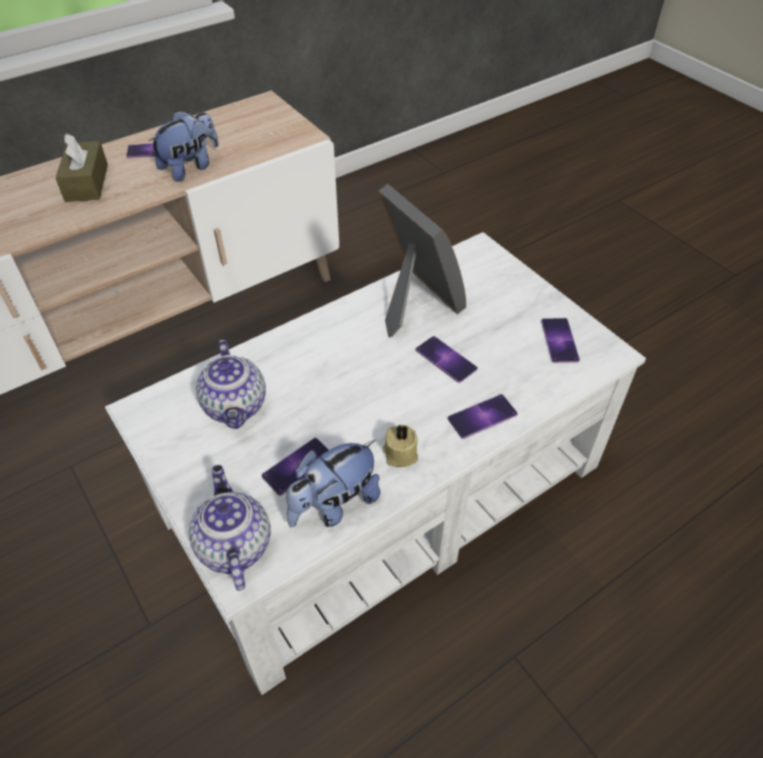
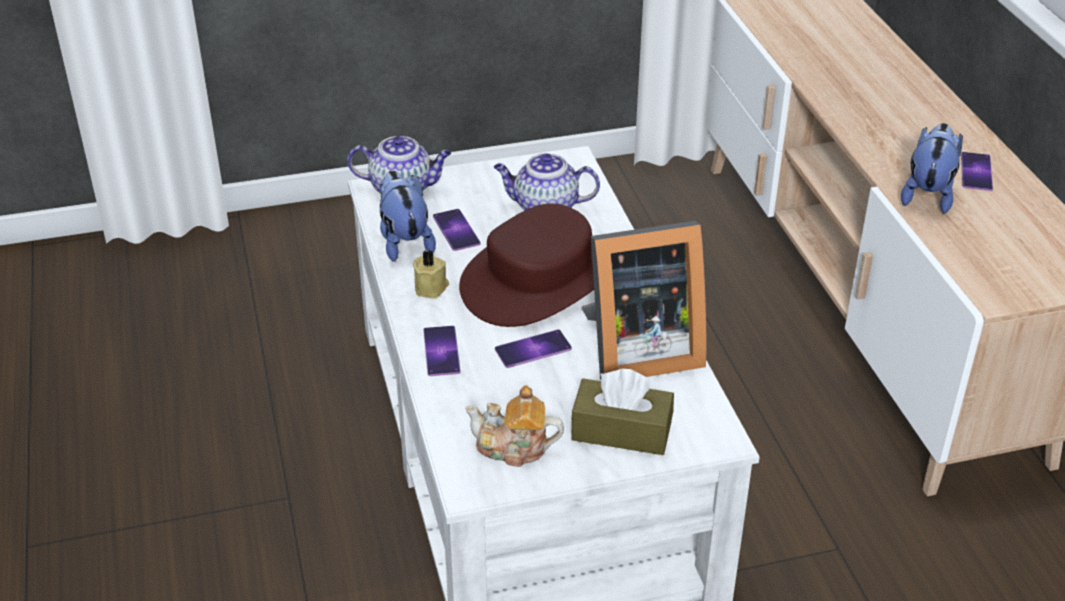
camera: 110 degrees right, 10 degrees down
brown tissue box [56,133,108,202] -> brown tissue box moved to [571,369,674,455]
plush toy [148,110,219,182] -> plush toy turned 135 degrees counterclockwise [901,123,963,214]
phone [541,318,580,363] -> teapot [465,385,564,467]
none -> brown hat [459,204,594,327]

